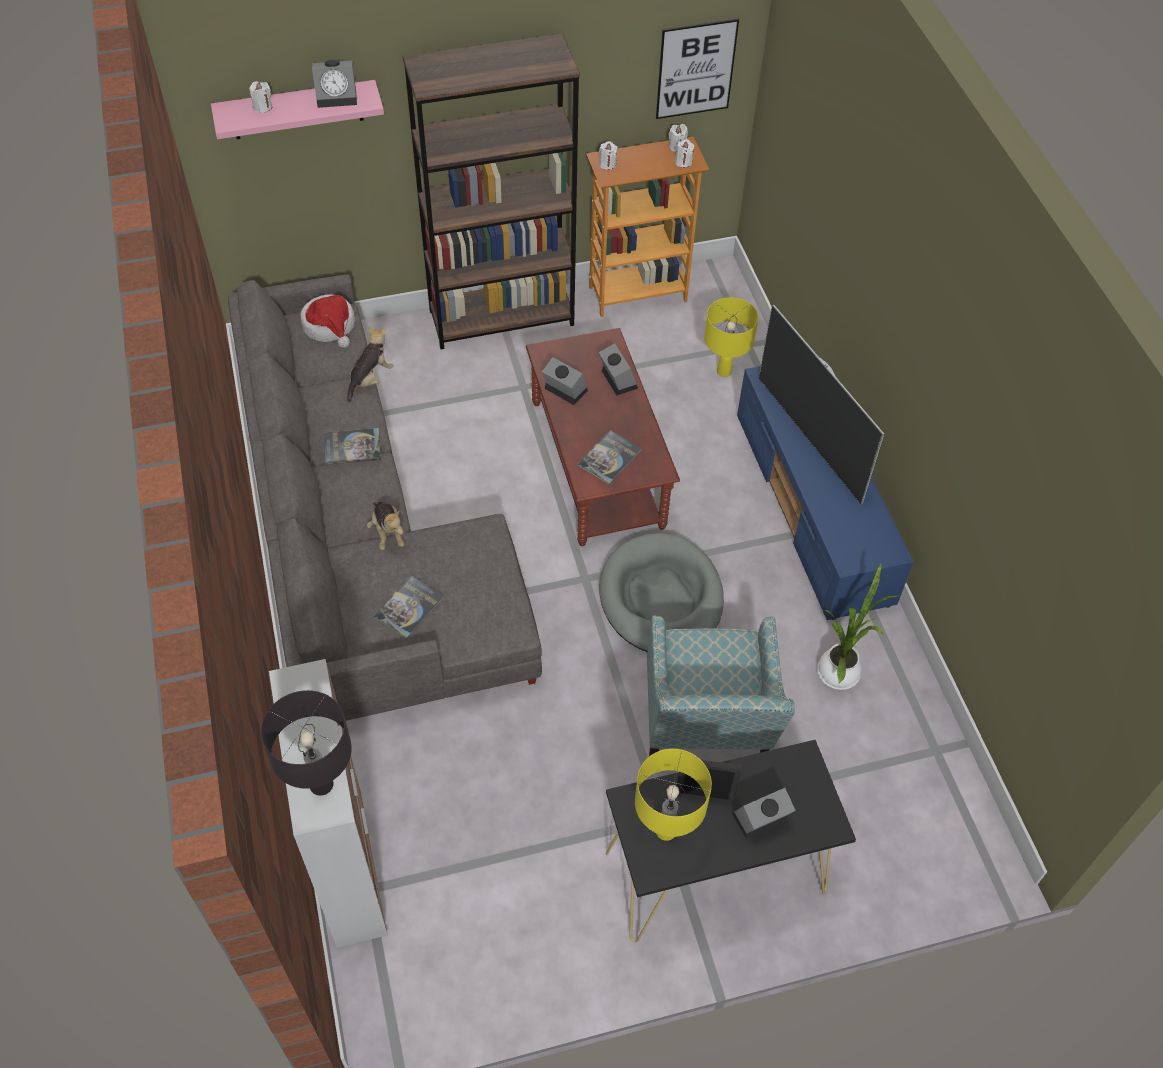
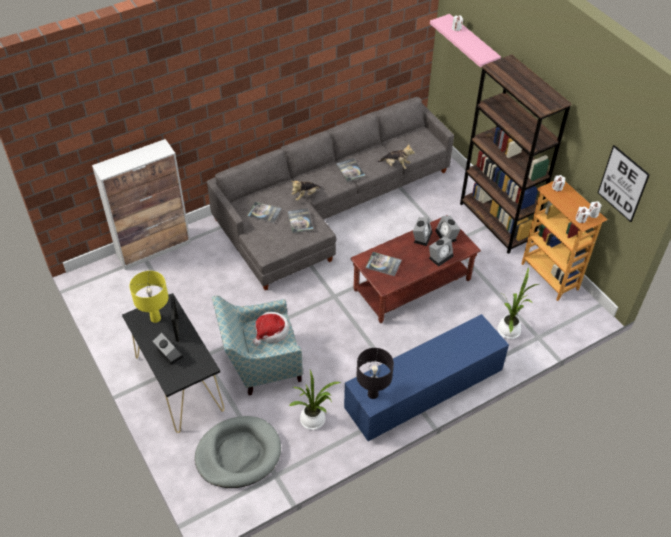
camera: 75 degrees right, 5 degrees down
black table lamp [261,690,352,796] -> black table lamp moved to [356,348,394,399]
hat [300,294,355,348] -> hat moved to [253,312,289,346]
alarm clock [312,60,357,108] -> alarm clock moved to [435,216,460,242]
grey dog bed [599,533,724,652] -> grey dog bed moved to [195,416,281,488]
yellow table lamp [704,297,758,377] -> potted plant [498,267,539,339]
television [759,305,884,504] -> none
none -> book [287,208,313,233]

